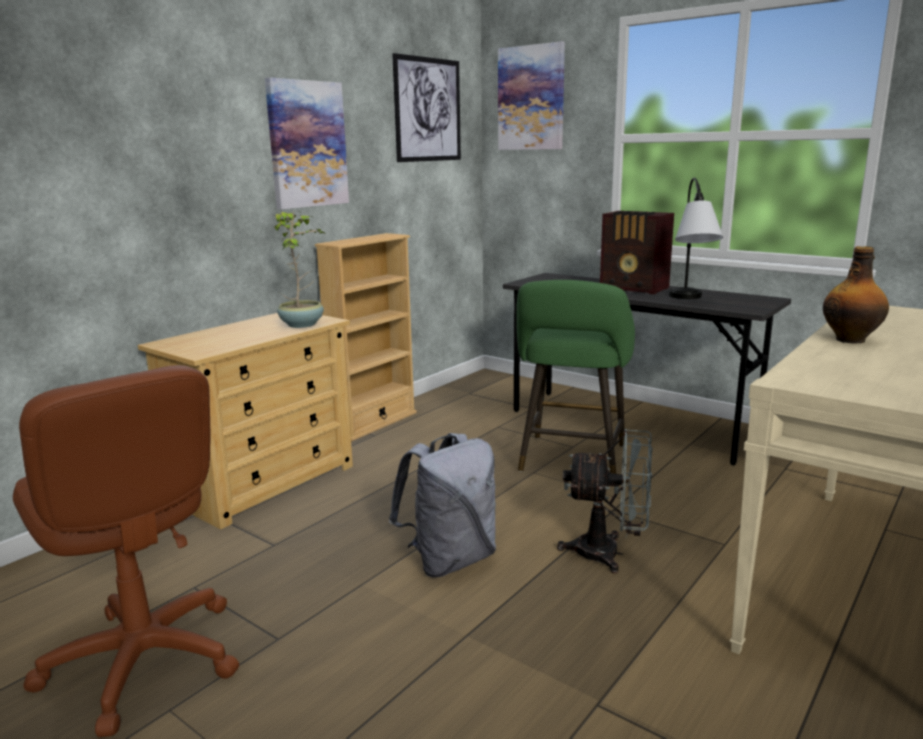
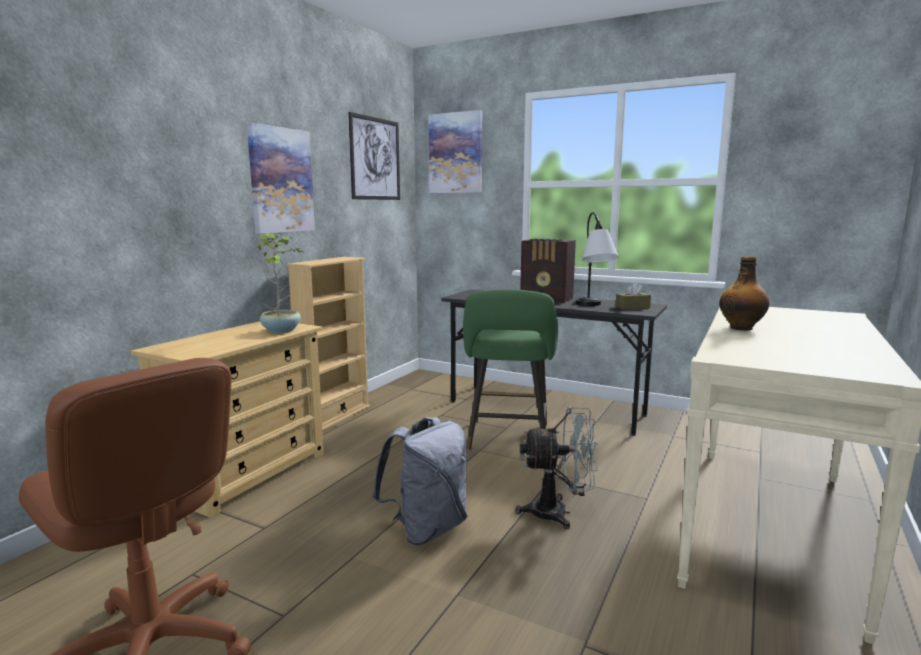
camera: 10 degrees left, 5 degrees down
none -> brown tissue box [615,282,651,309]

